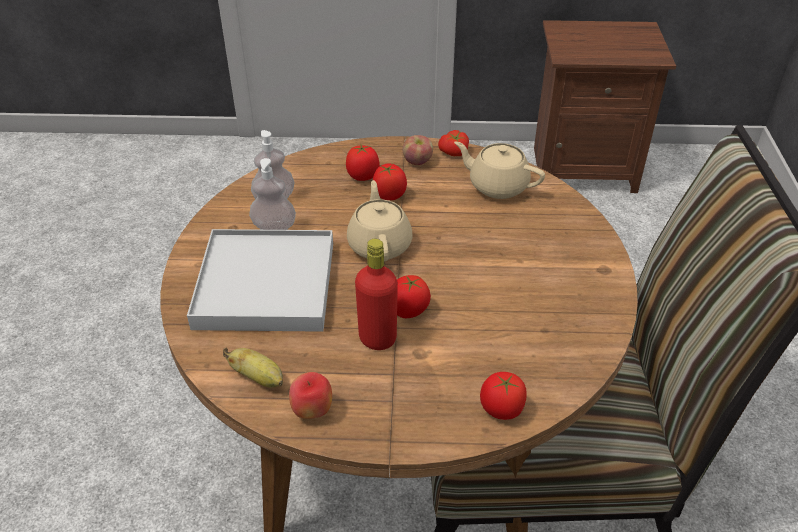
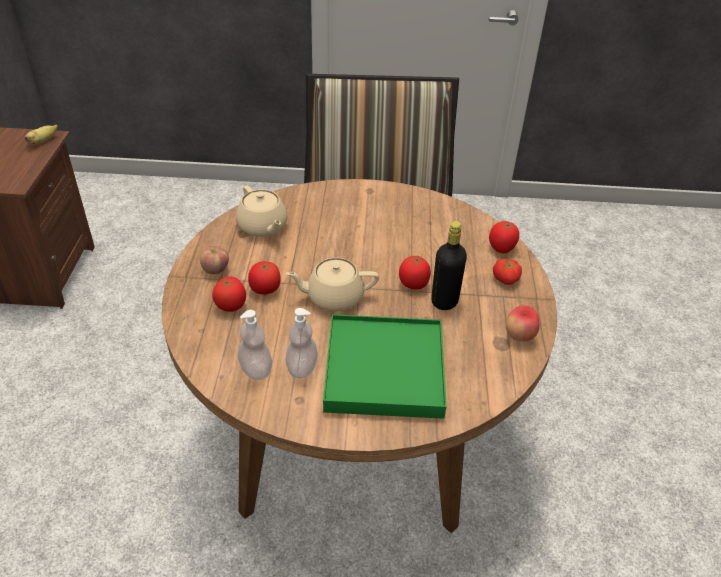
camera: 90 degrees left, 0 degrees up
white tray [187,229,333,332] -> green tray [323,314,447,419]
banana [223,347,283,388] -> banana moved to [24,125,58,145]
red bottle [355,239,398,350] -> black bottle [431,221,467,310]
tomato [438,130,469,156] -> tomato moved to [493,259,522,285]
beige teapot [454,142,545,199] -> beige teapot turned 60 degrees counterclockwise [236,186,288,237]

